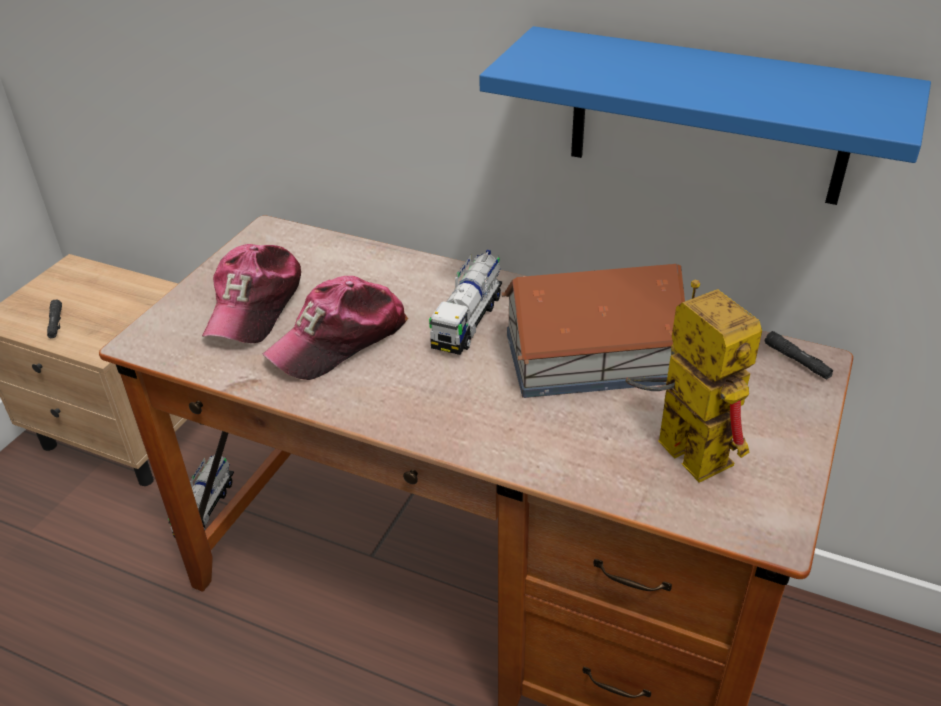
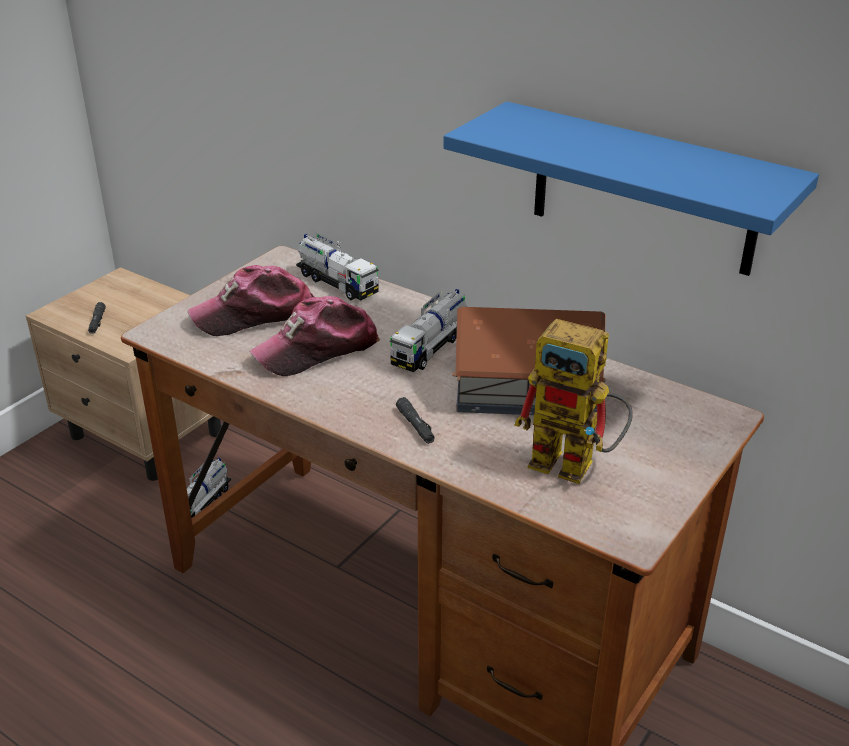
camera: 10 degrees right, 5 degrees down
cap [202,244,301,343] -> cap turned 45 degrees clockwise [188,265,314,336]
toy robot [626,280,762,483] -> toy robot turned 135 degrees clockwise [514,319,633,484]
black flashlight [765,331,834,379] -> black flashlight moved to [396,397,434,444]
none -> toy truck [296,232,379,300]

